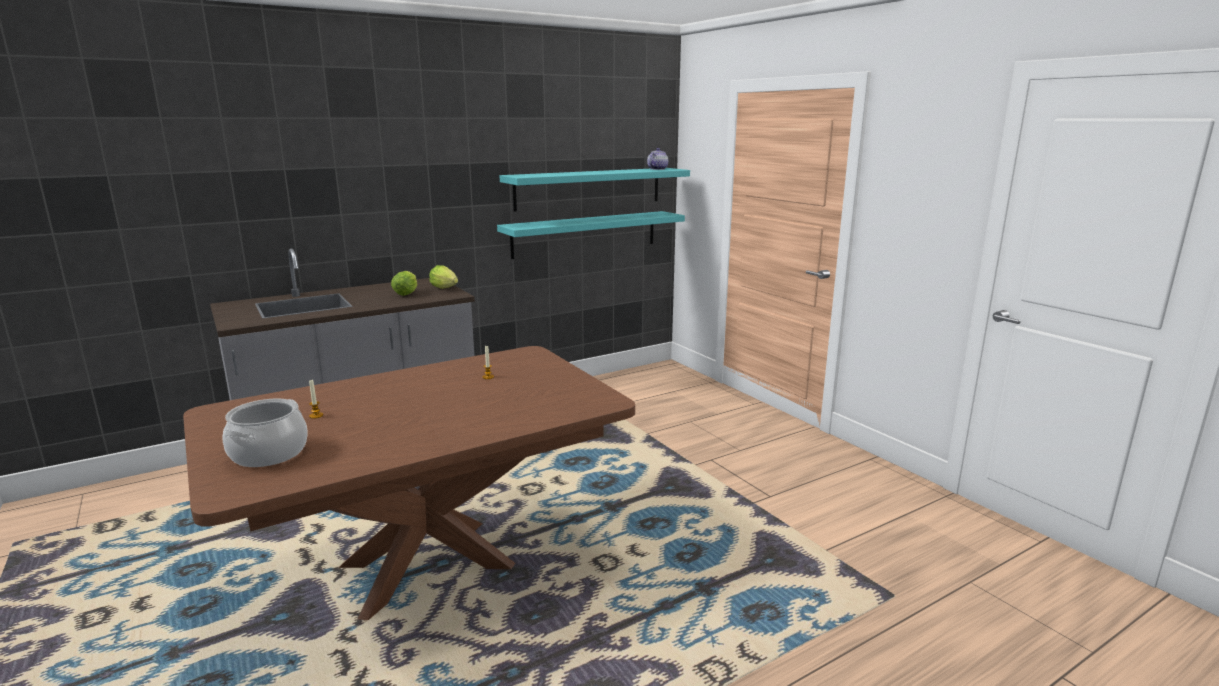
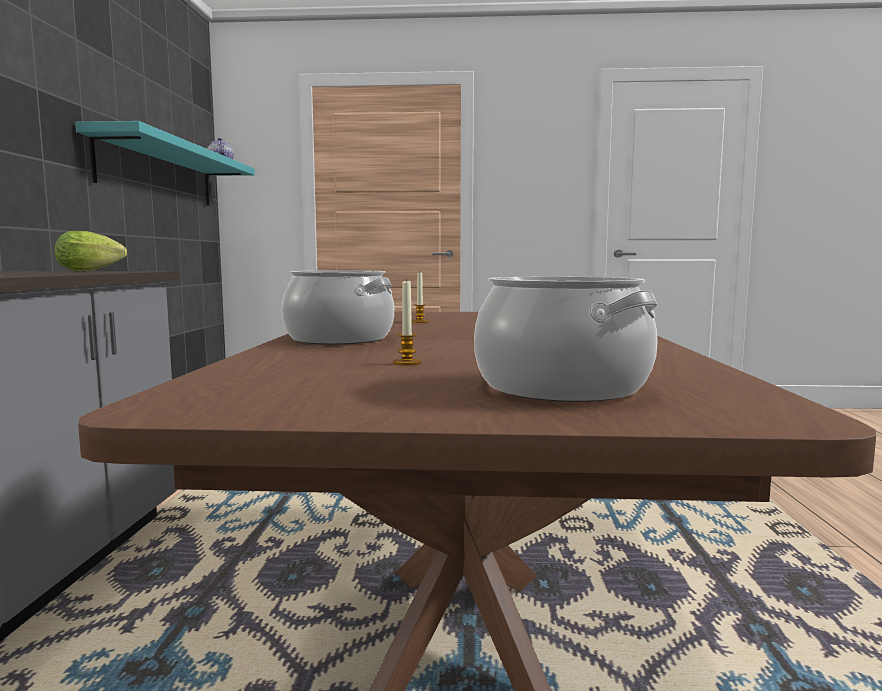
camera: 55 degrees left, 10 degrees down
lettuce [391,271,417,296] -> none
turquoise shelf [497,211,685,259] -> none
none -> cooking pot [282,270,394,345]

